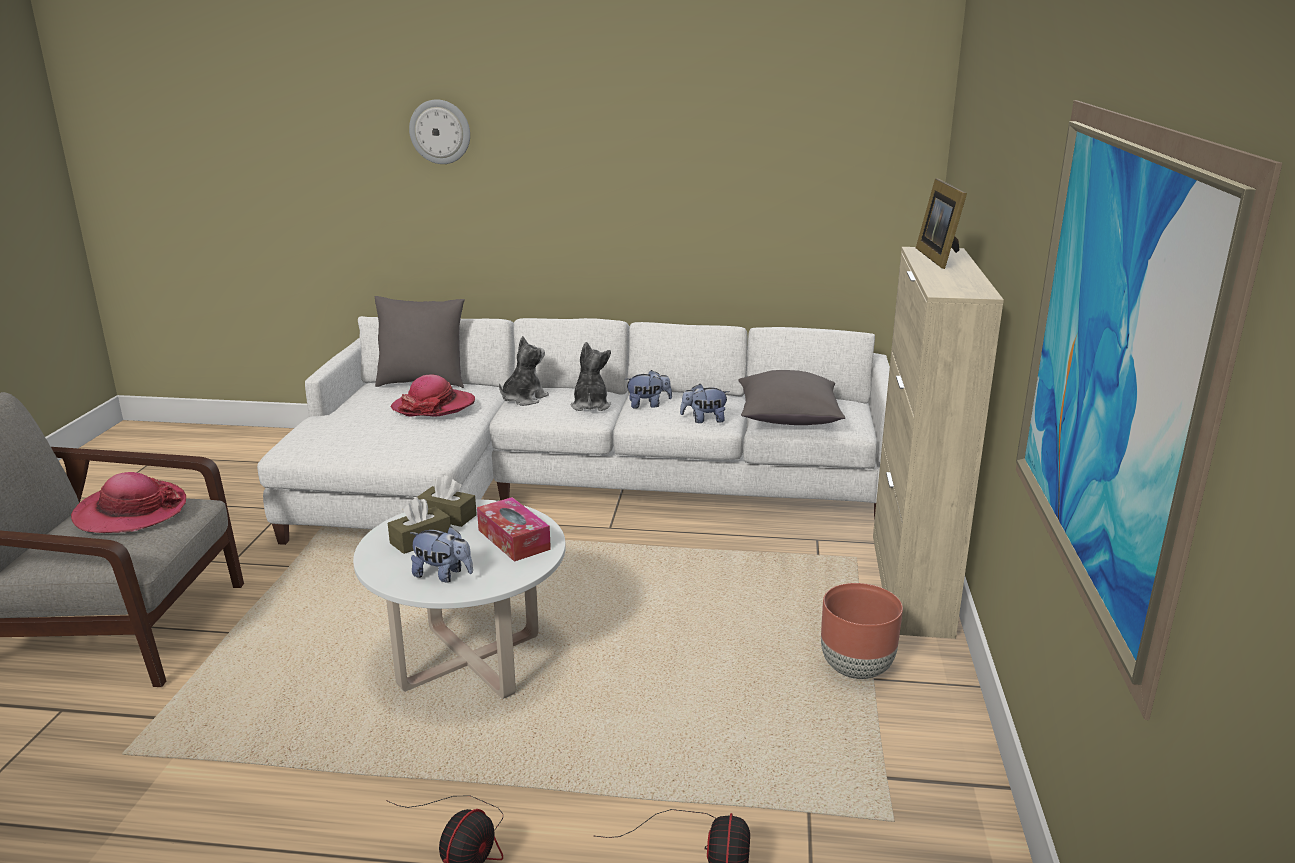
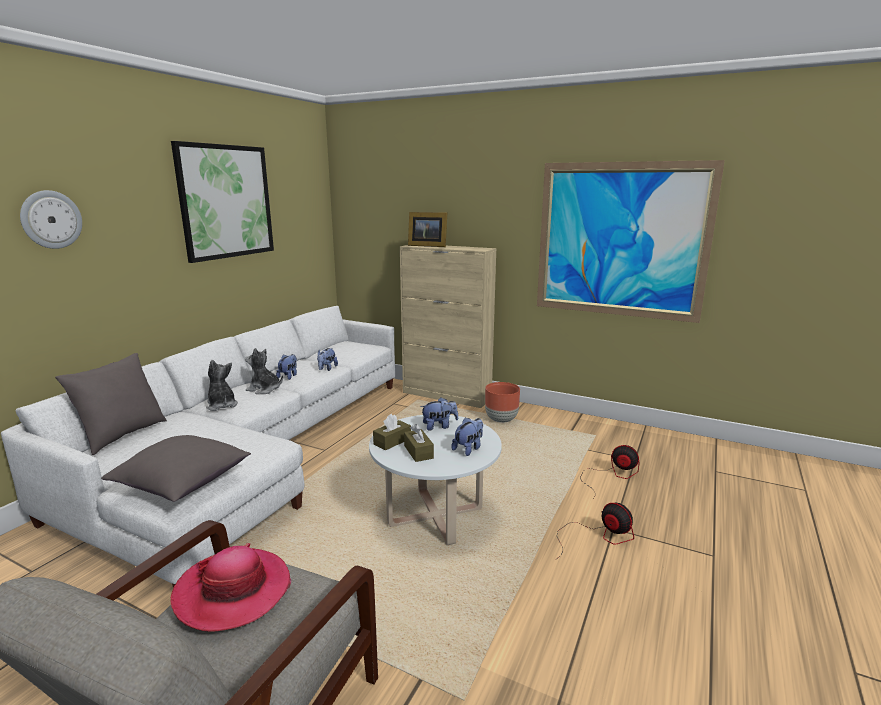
camera: 70 degrees left, 5 degrees down
hat [391,375,475,417] -> none
tissue box [477,497,551,562] -> plush toy [420,397,458,431]
grey pillow [738,370,845,425] -> grey pillow moved to [101,435,251,502]
none -> picture [171,141,274,263]

